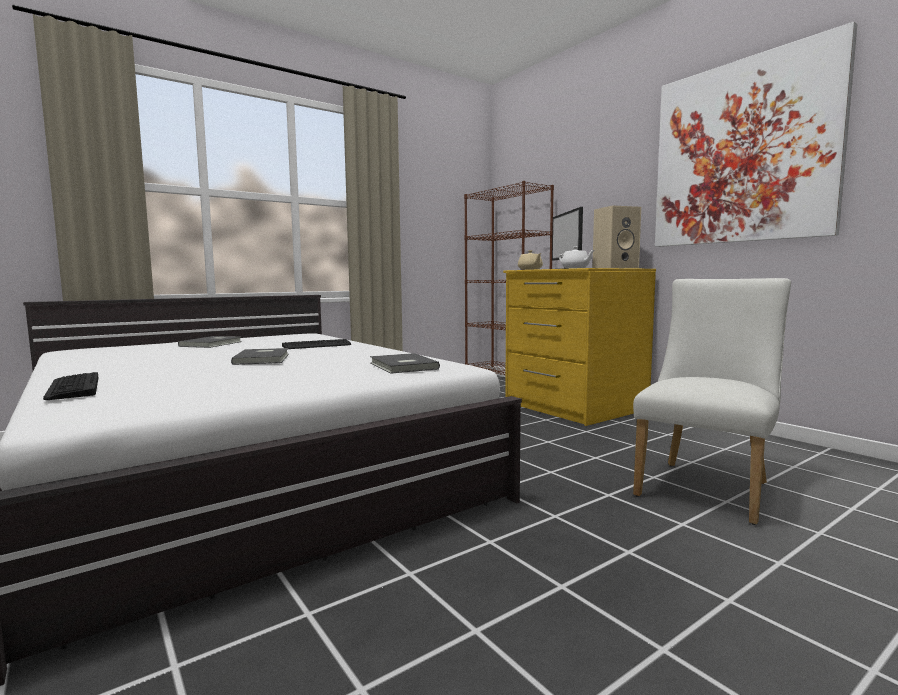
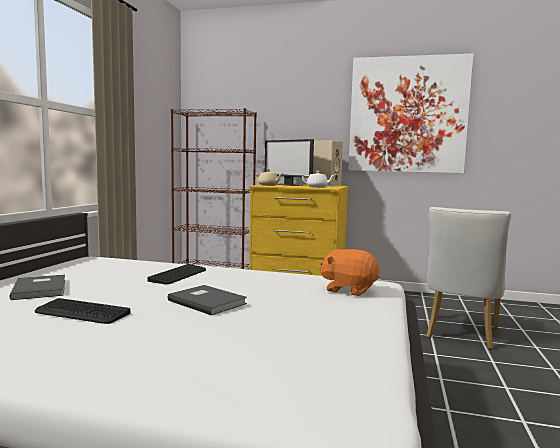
camera: 40 degrees left, 0 degrees up
keyboard [43,372,98,400] -> keyboard moved to [35,298,131,324]
grey book [370,353,440,374] -> orange plush toy [319,249,379,296]
white chair [633,278,791,525] -> white chair turned 150 degrees counterclockwise [426,207,511,349]

